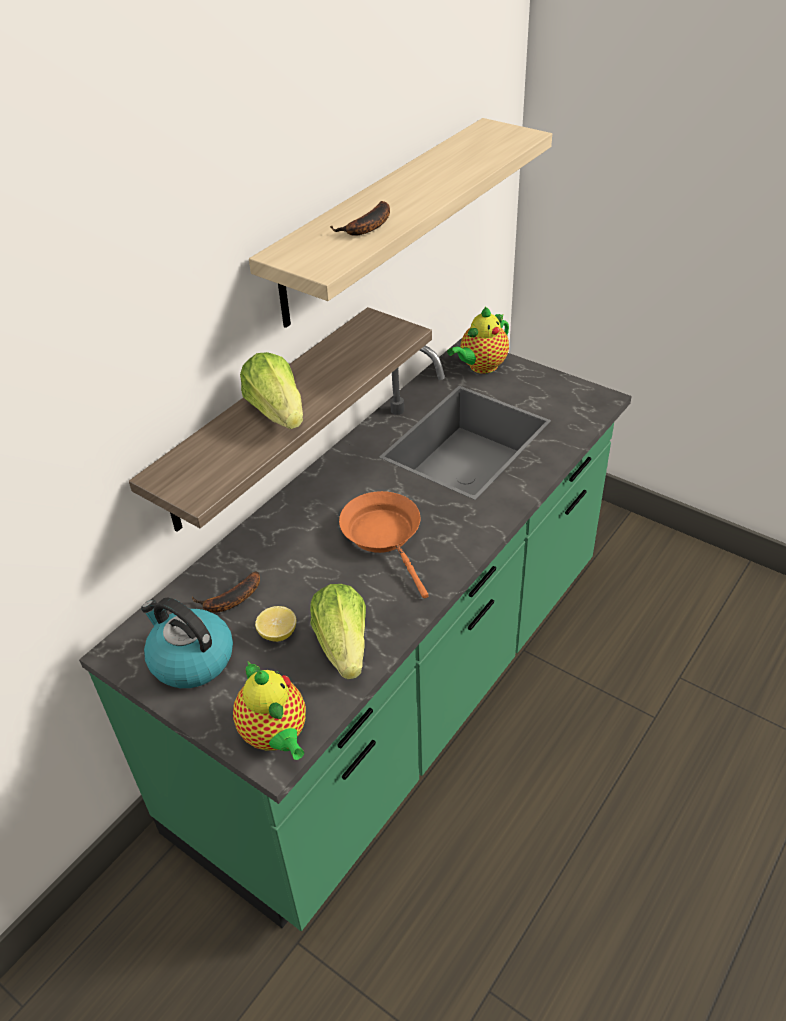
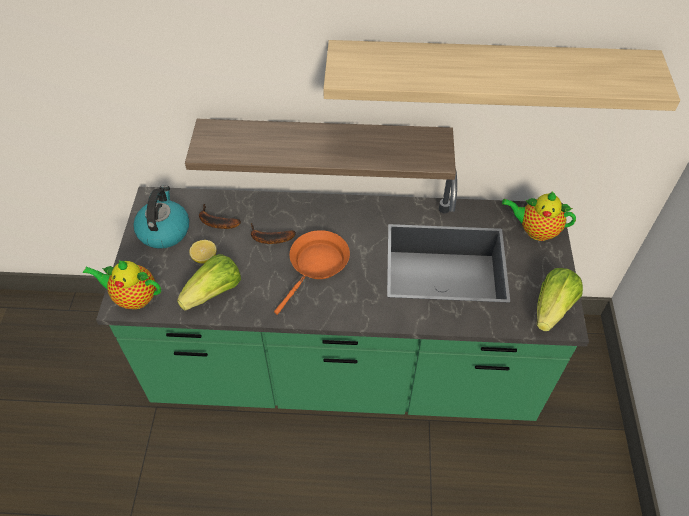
camera: 55 degrees right, 10 degrees up
teapot [233,661,306,760] -> teapot turned 75 degrees clockwise [83,260,161,309]
lettuce [240,352,303,429] -> lettuce moved to [537,268,583,331]
banana [330,201,390,236] -> banana moved to [251,223,296,244]

